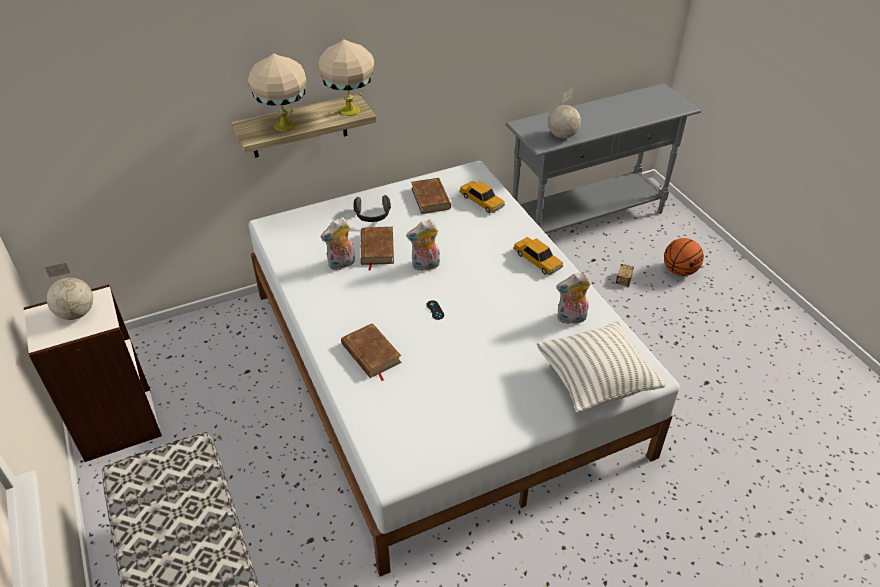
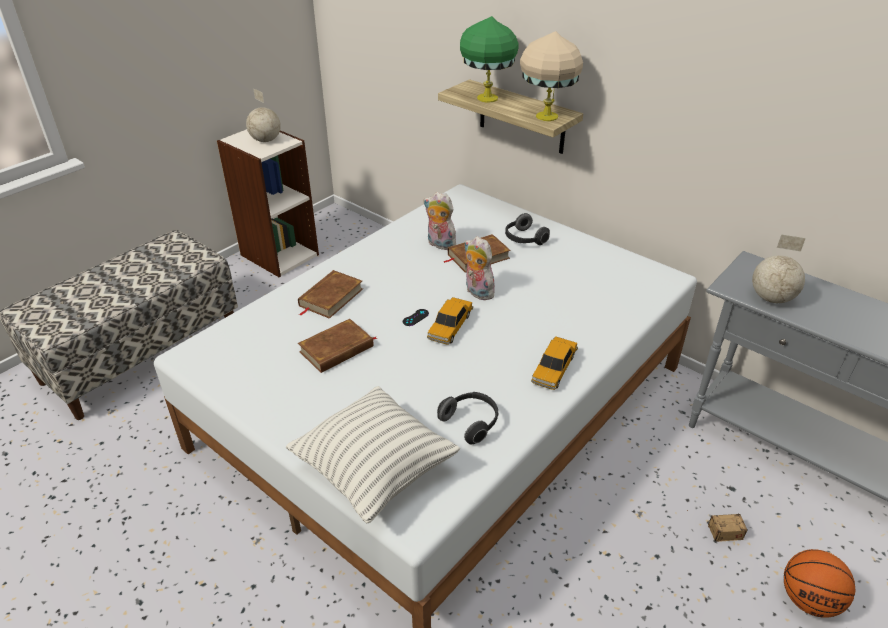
camera: 65 degrees right, 5 degrees down
beige table lamp [248,53,307,131] -> green table lamp [460,16,519,103]
brown book [411,178,451,214] -> brown book moved to [298,319,377,373]
toy car [459,181,505,213] -> toy car moved to [427,297,473,345]
plush toy [556,272,591,324] -> headphones [437,392,498,444]

